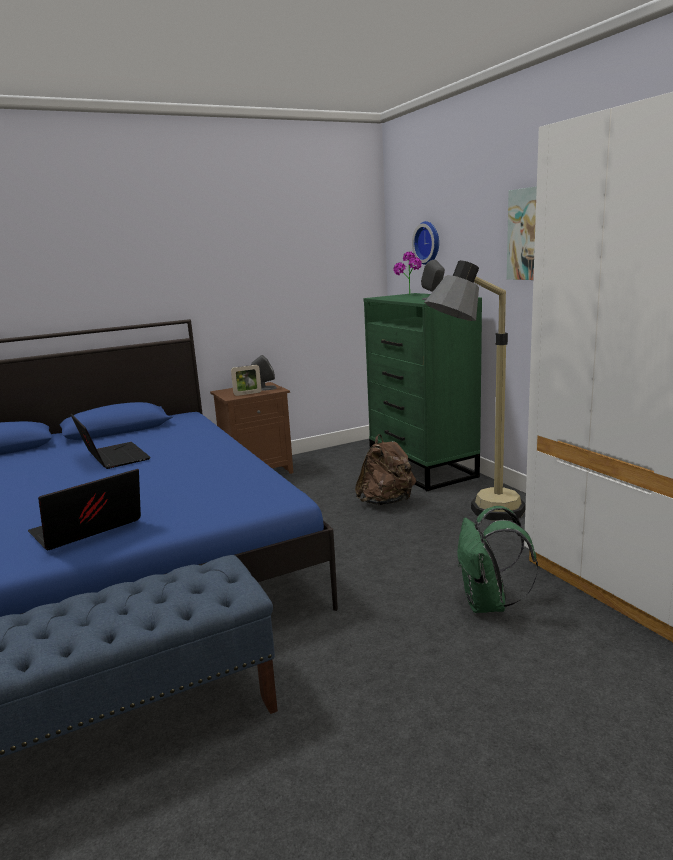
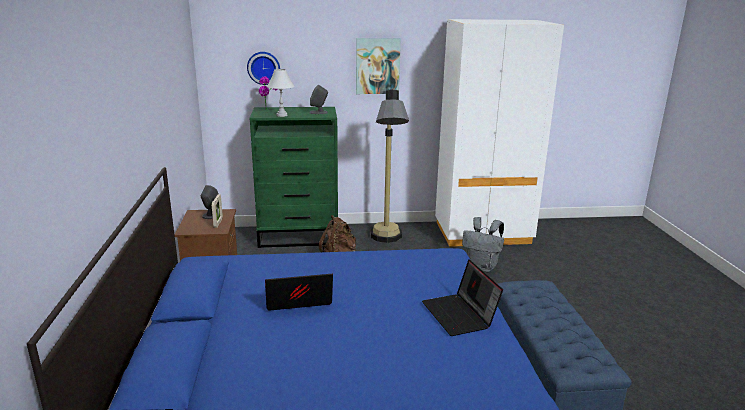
camera: 70 degrees left, 5 degrees up
green backpack [457,506,538,613] -> grey backpack [462,217,504,272]
none -> white table lamp [267,69,295,117]

